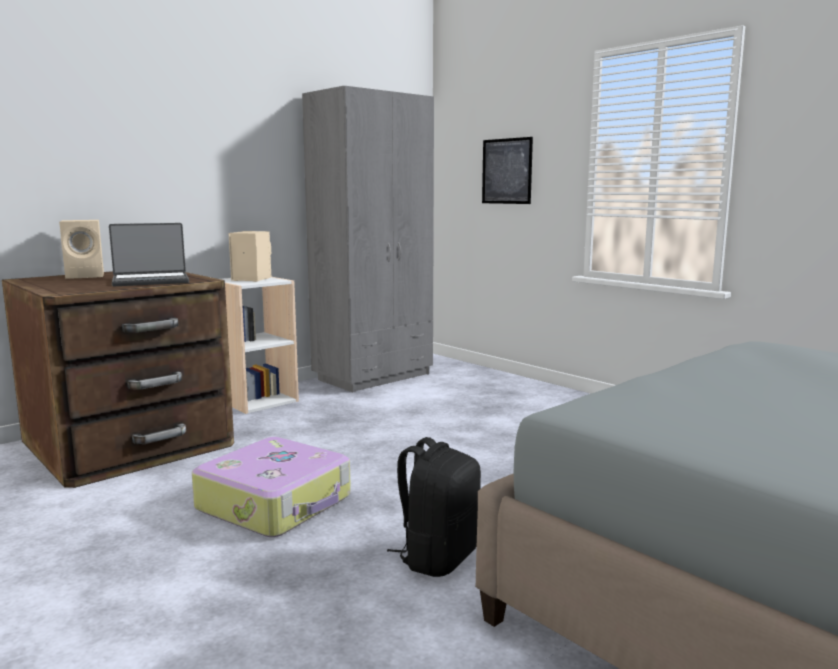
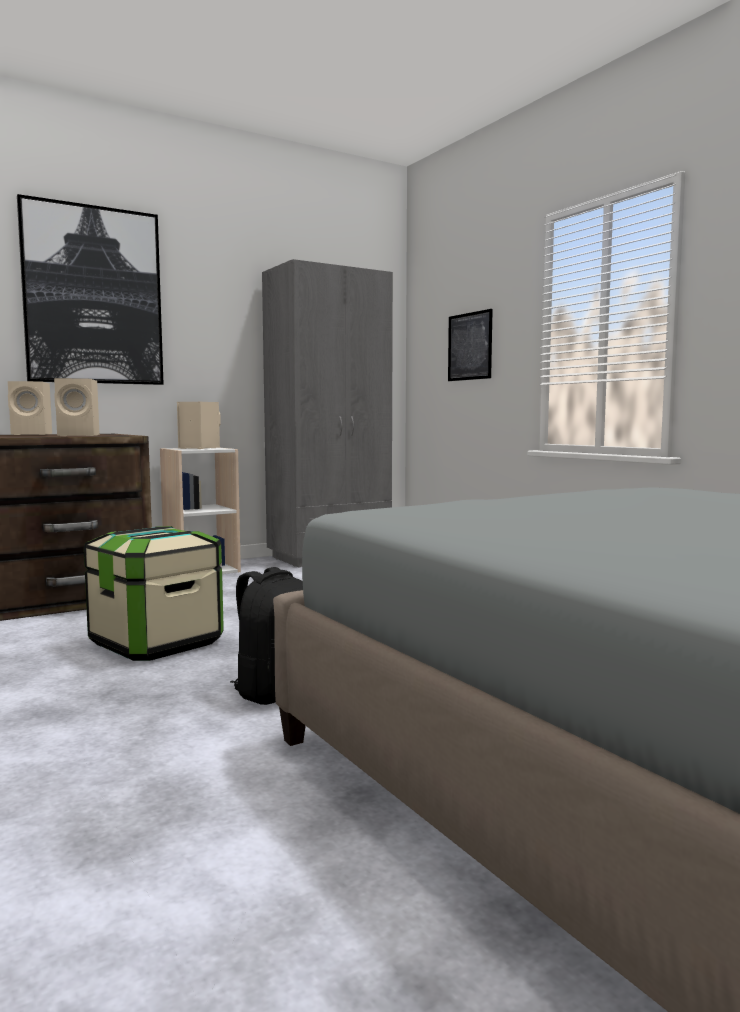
camera: 10 degrees right, 5 degrees down
laptop [109,223,189,286] -> beige speaker [54,378,100,436]
suitcase [192,437,351,537] -> storage box [84,526,224,661]
none -> picture [17,194,164,385]

